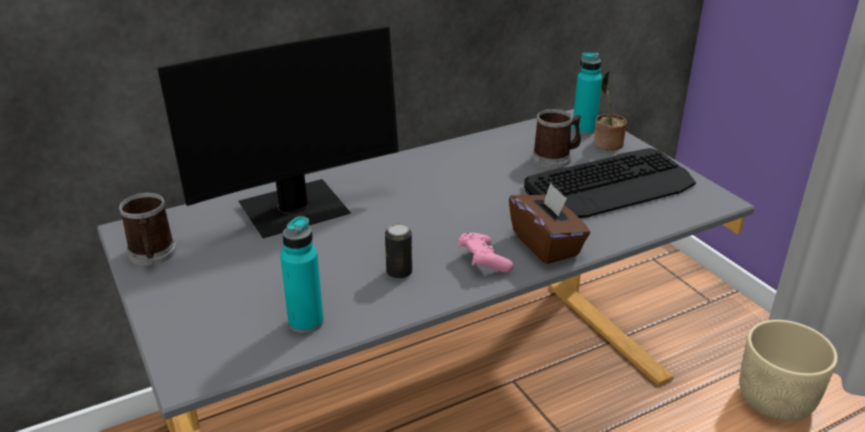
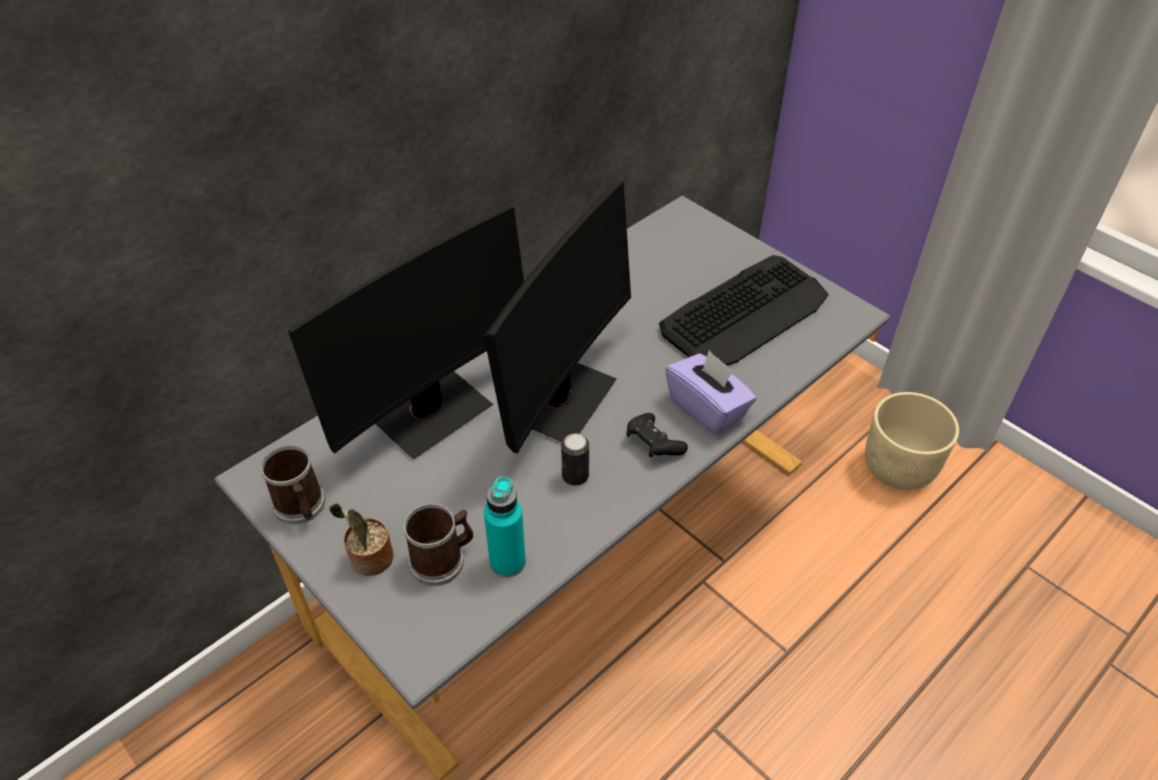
camera: 15 degrees left, 15 degrees up
pink game controller [458,233,513,273] -> black game controller [626,413,688,457]
brown tissue box [509,183,590,264] -> purple tissue box [666,350,757,435]
mug [532,109,581,168] -> mug moved to [404,504,473,586]
turquoise bottle [572,52,602,135] -> none
potted plant [594,71,627,151] -> potted plant moved to [329,503,394,576]
none -> monitor [484,181,631,454]

